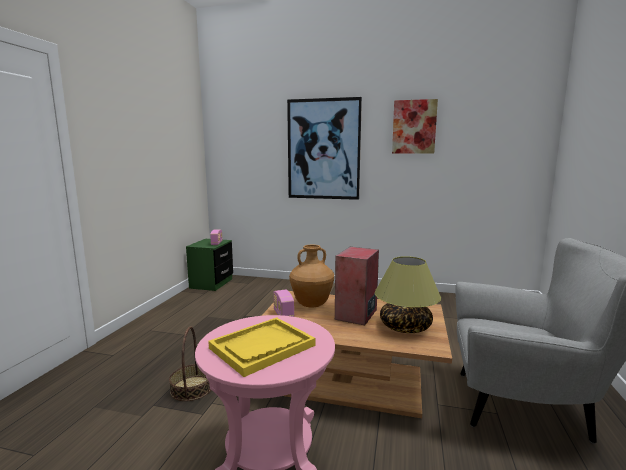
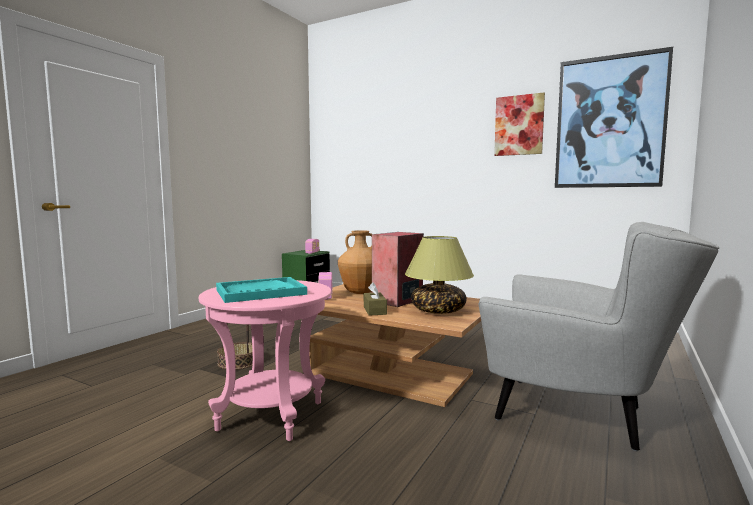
camera: 15 degrees right, 5 degrees down
yellow tray [208,317,315,377] -> turquoise tray [216,277,307,303]
picture [287,97,362,200] -> picture moved to [555,47,673,188]
none -> brown tissue box [364,282,387,316]

